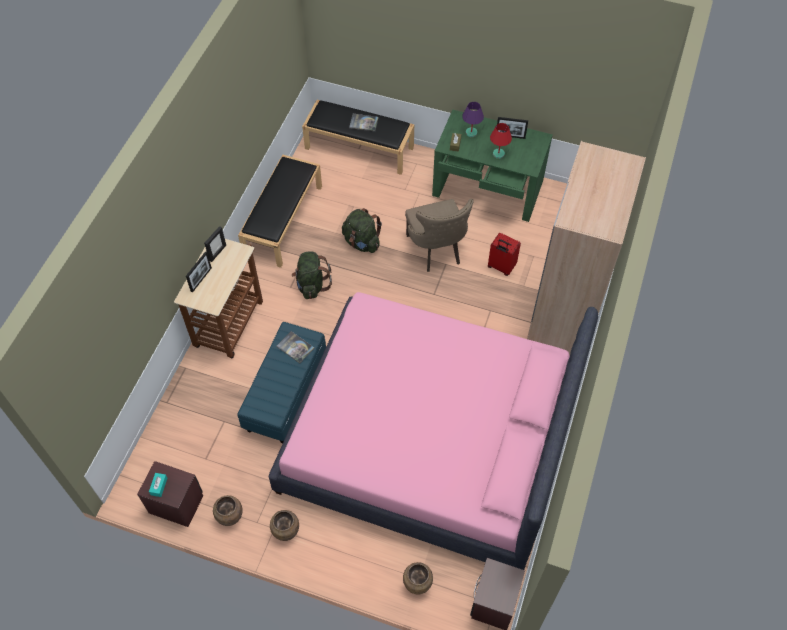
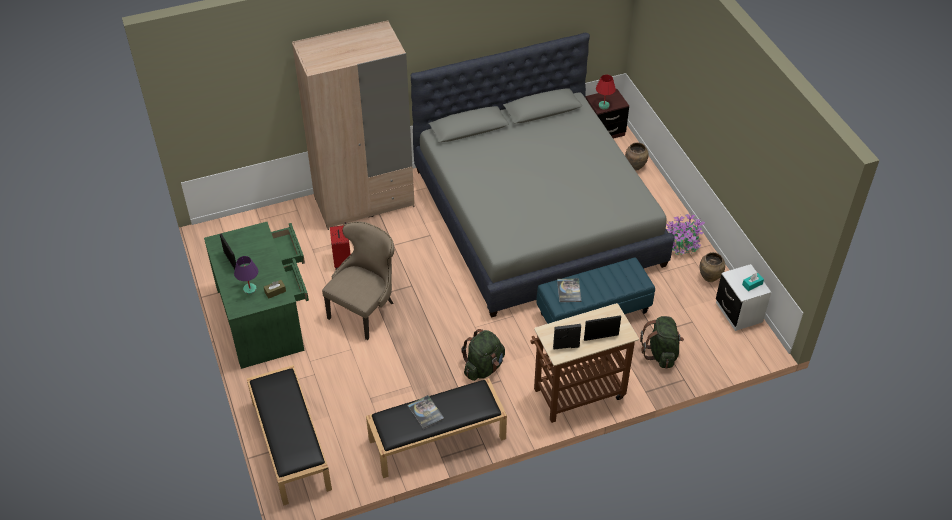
camera: 130 degrees left, 10 degrees down
brown nightstand [137,461,203,527] -> white nightstand [716,264,771,331]
pink bed [269,292,598,570] -> grey bed [411,33,675,318]
brown vase [270,510,299,541] -> potted plant [666,214,705,255]
green backpack [342,208,382,253] -> green backpack moved to [640,316,684,368]
book [349,114,379,132] -> book moved to [408,395,444,429]
red table lamp [490,123,512,159] -> red table lamp moved to [596,75,616,109]

